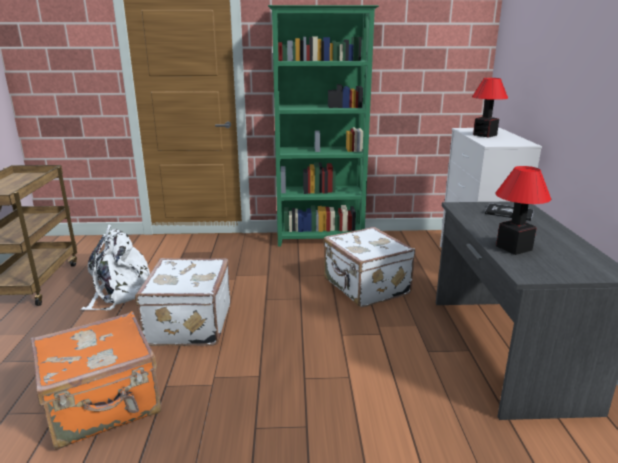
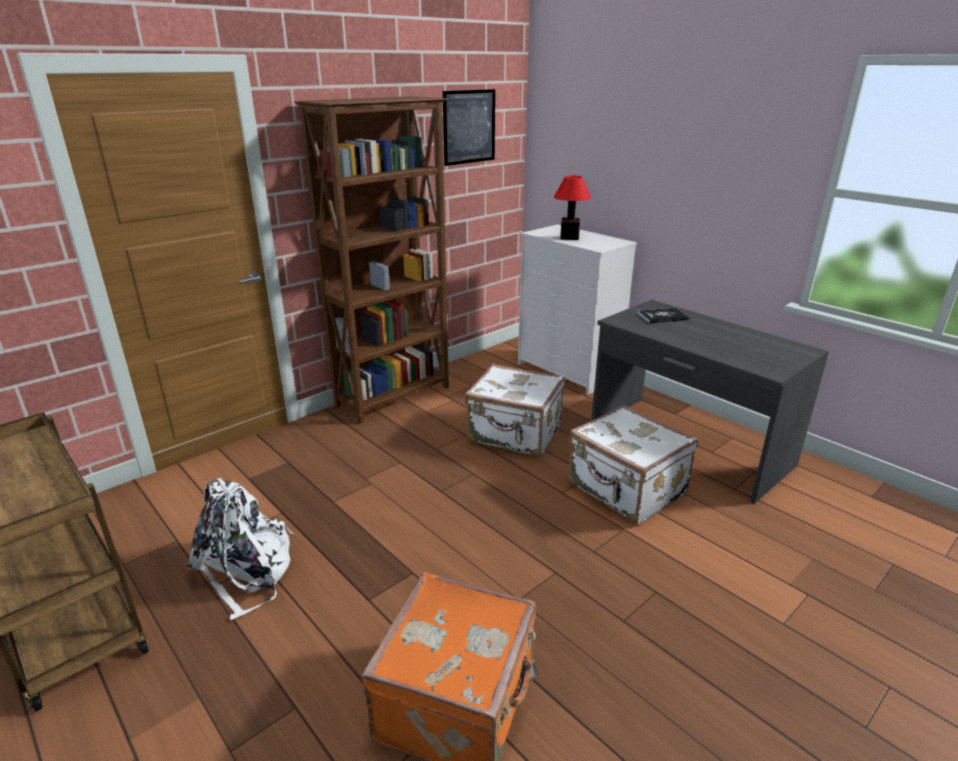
camera: 40 degrees left, 5 degrees up
white suitcase [135,258,231,346] -> white suitcase moved to [568,405,698,525]
green bookcase [268,5,379,247] -> brown bookcase [294,96,449,423]
table lamp [495,166,551,255] -> none
none -> picture [443,89,495,166]

